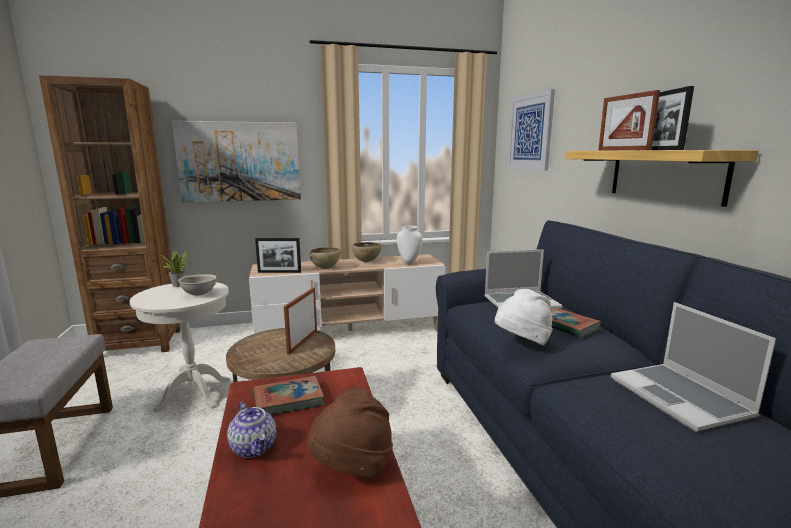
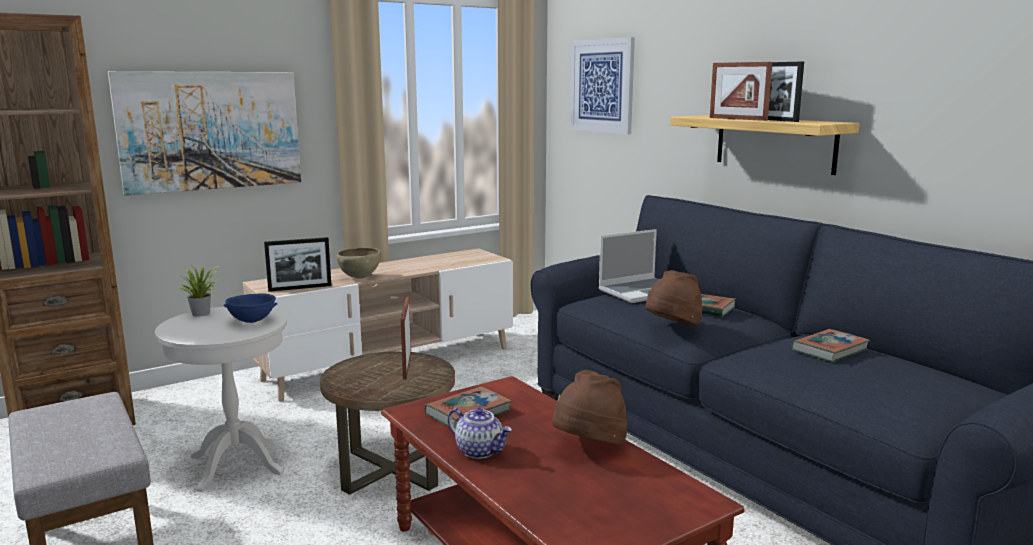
camera: 20 degrees left, 0 degrees up
grey bowl [178,274,217,296] -> blue bowl [223,293,278,323]
brown bowl [352,242,381,262] -> none
white vase [397,226,423,265] -> none
white hat [495,289,553,345] -> brown hat [646,270,703,326]
laptop [611,302,776,432] -> book [791,329,870,362]

